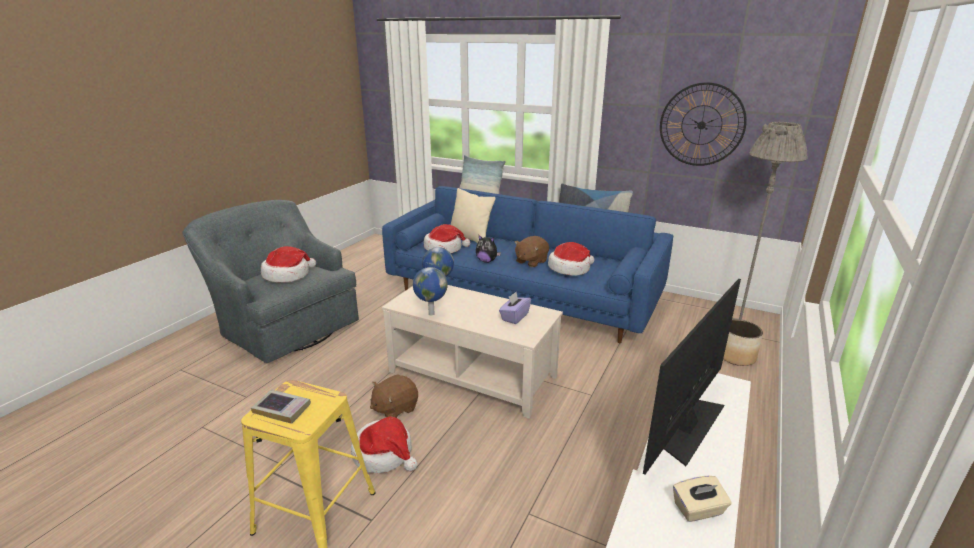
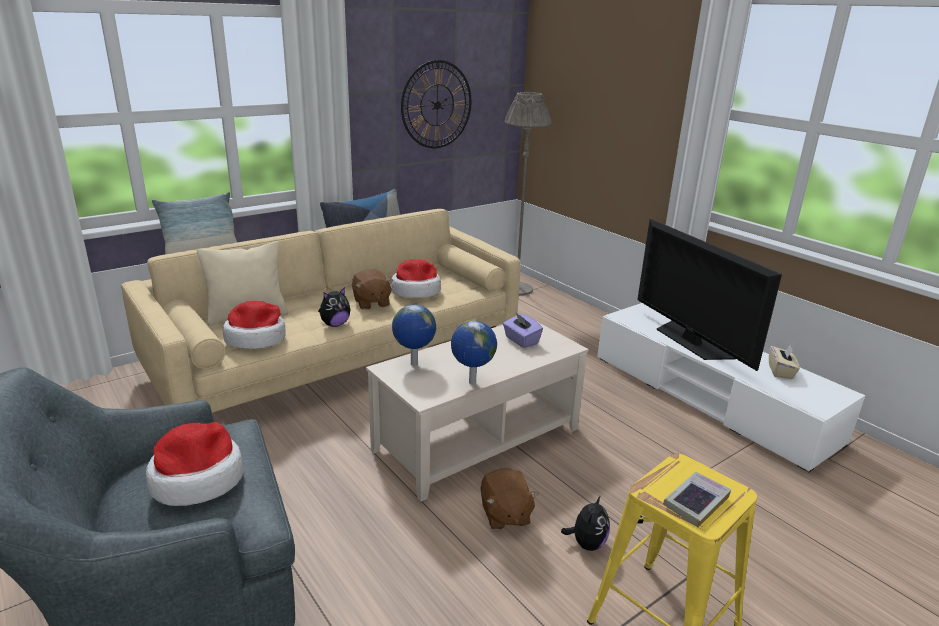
camera: 65 degrees left, 0 degrees up
hat [351,417,418,473] -> plush toy [561,495,610,551]
blue sofa [382,186,673,343] -> beige sofa [121,209,521,413]
planter [723,320,763,366] -> none

